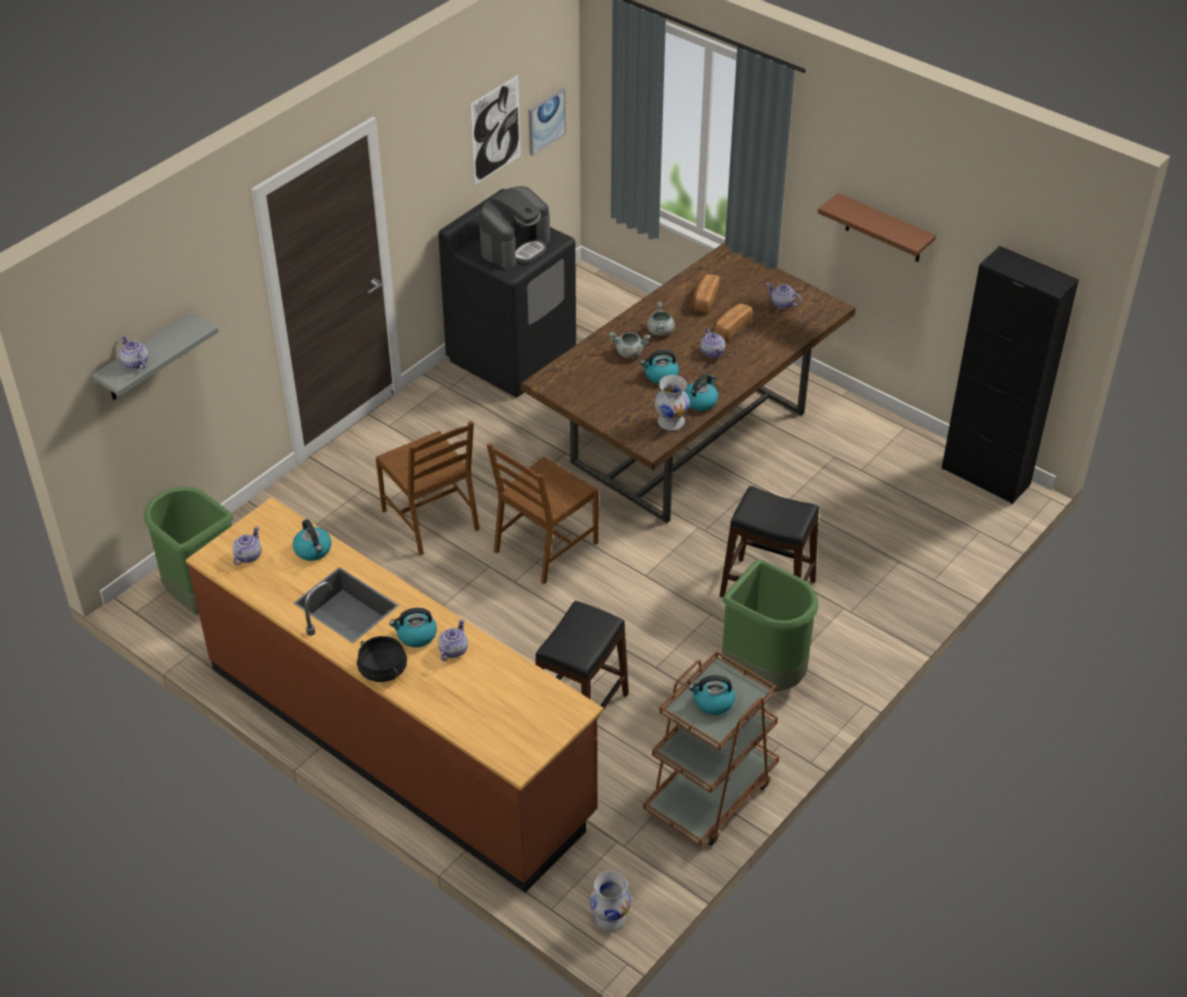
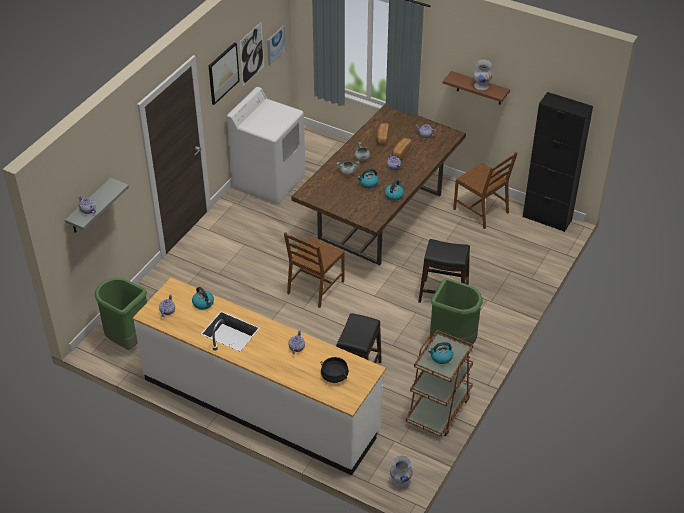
camera: 10 degrees left, 0 degrees up
brown counter [186,497,604,893] -> white counter [133,277,386,475]
black cooking pot [357,636,407,682] -> black cooking pot moved to [320,357,349,383]
brown chair [376,421,480,556] -> brown chair moved to [453,152,518,229]
kettle [389,608,437,647] -> none
black washing machine [438,189,576,397] -> white washing machine [227,87,306,205]
coffee machine [480,186,550,269] -> none
white vase [654,375,690,431] -> white vase moved to [473,60,492,90]
none -> picture [209,42,240,105]

